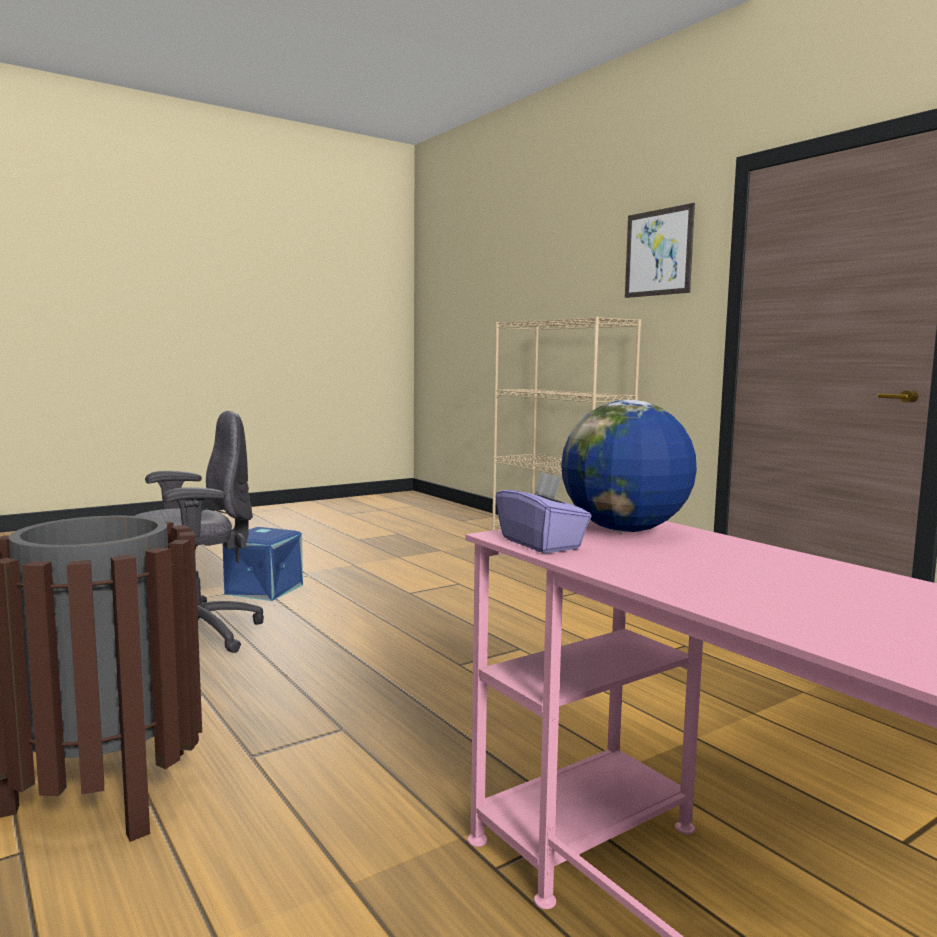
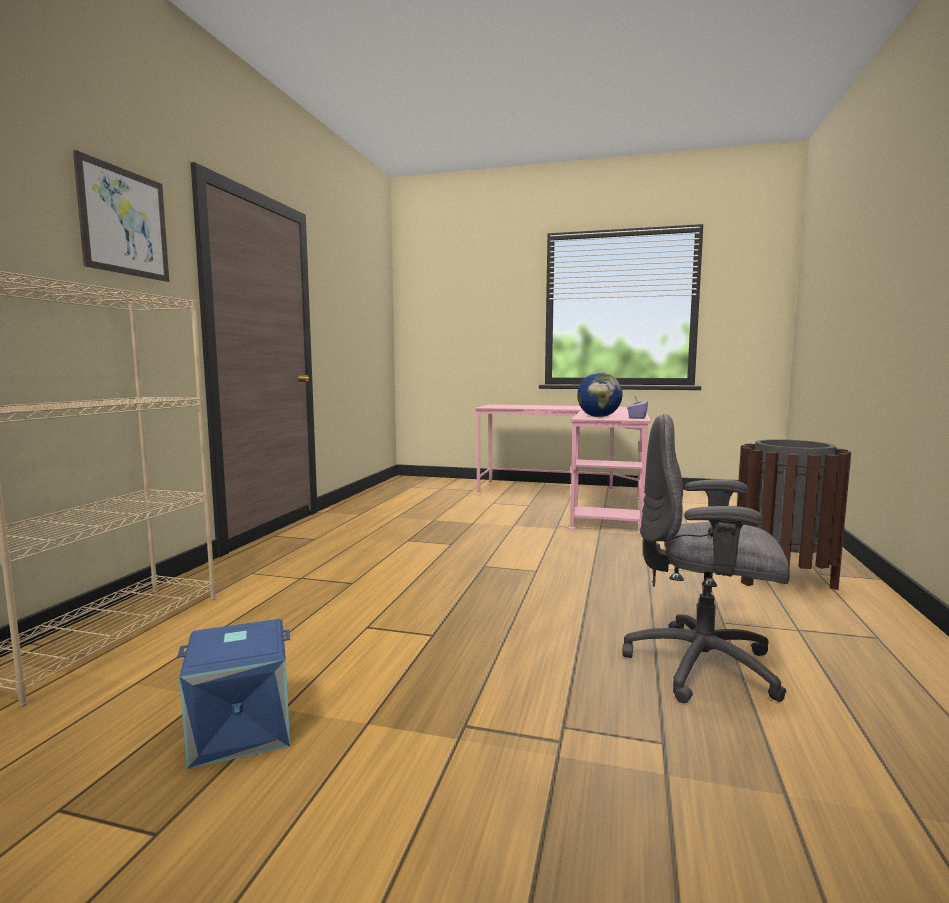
camera: 130 degrees left, 0 degrees up
blue storage box [223,527,303,601] -> blue storage box moved to [177,619,290,769]

